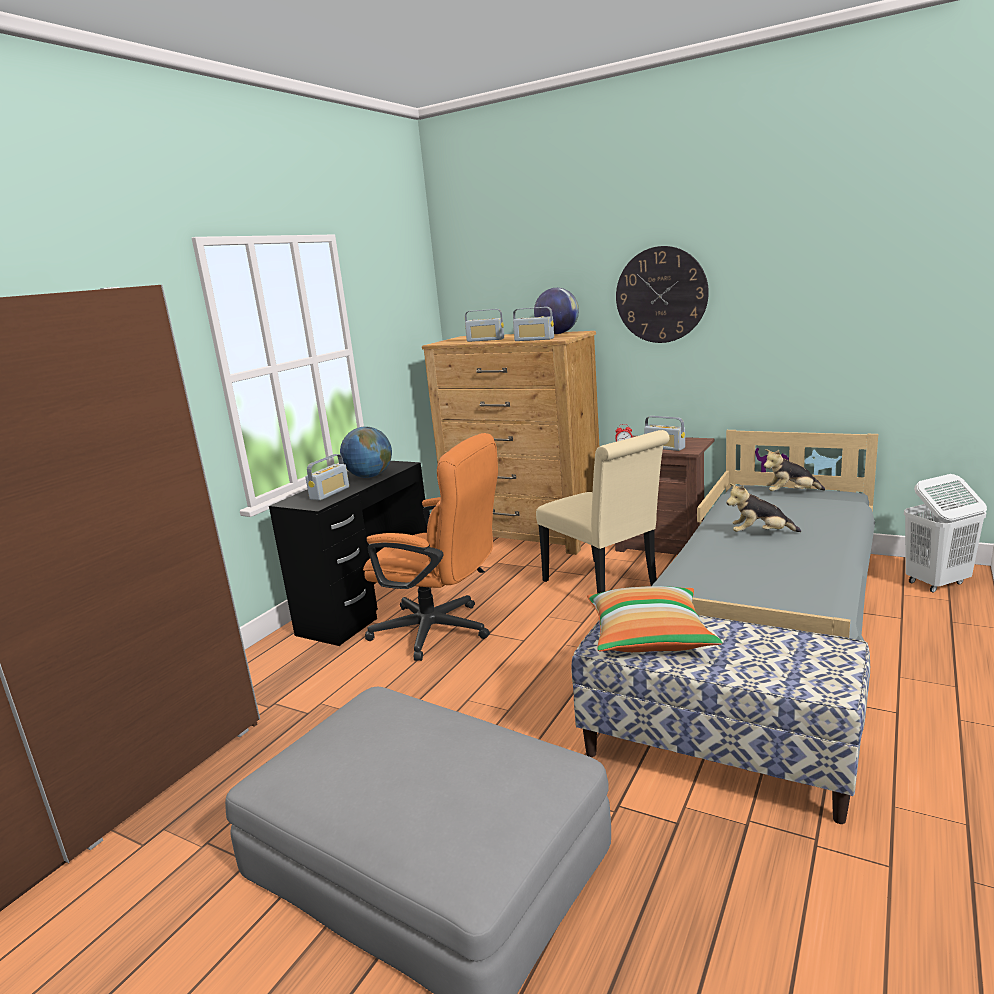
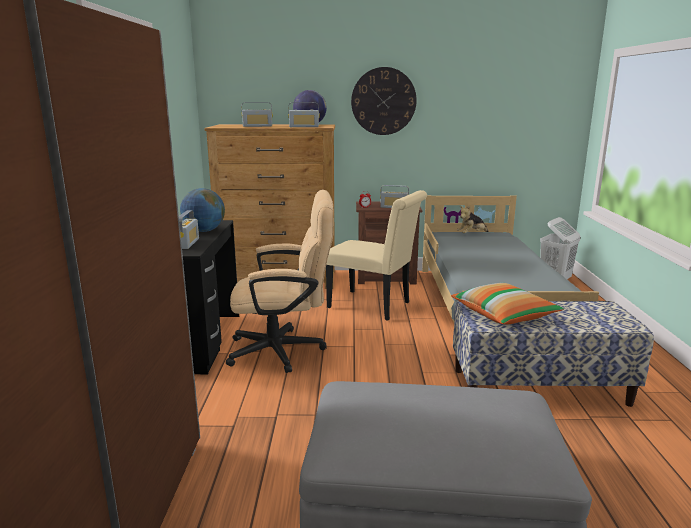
camera: 30 degrees left, 0 degrees up
orange office chair [363,433,498,661] -> beige office chair [226,190,334,373]
plush toy [726,483,801,532] -> none

